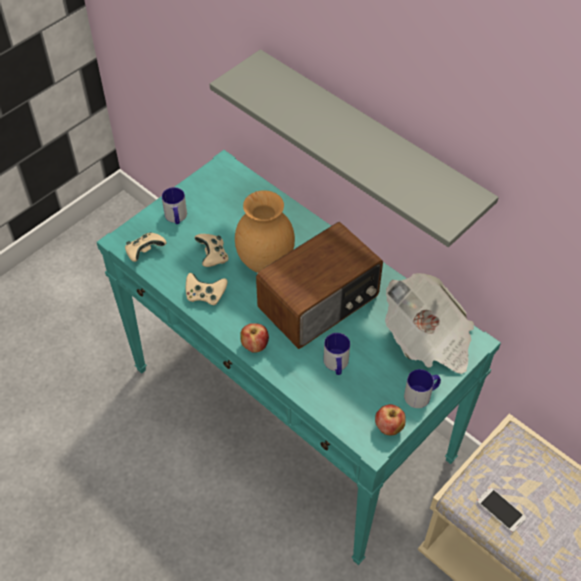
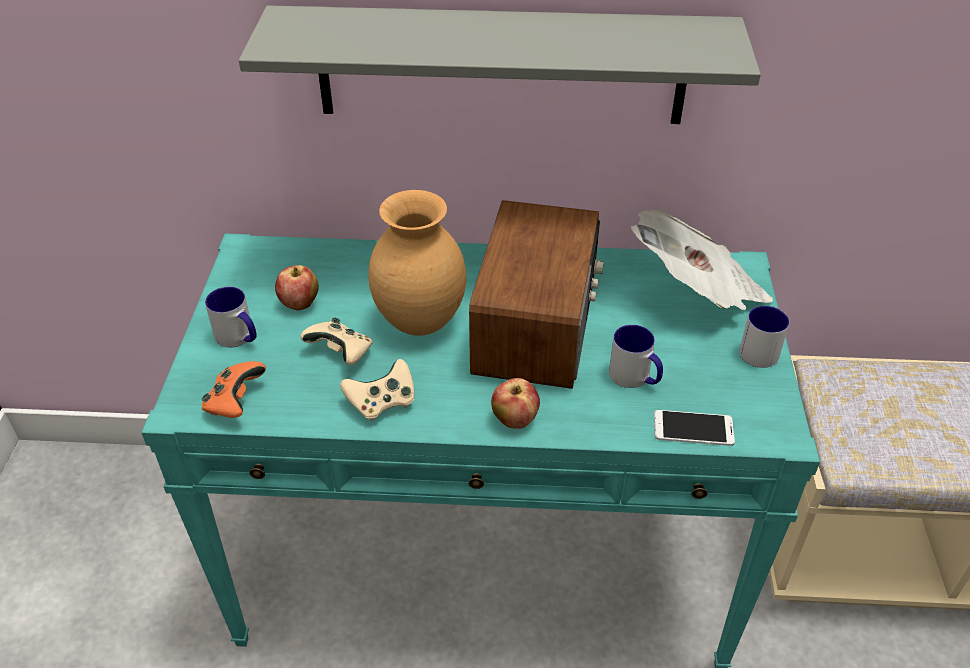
camera: 40 degrees left, 10 degrees down
beige game controller [125,232,166,262] -> orange game controller [202,361,266,418]
apple [375,404,406,435] -> apple moved to [275,265,319,310]
phone [477,487,526,532] -> phone moved to [654,410,735,446]

